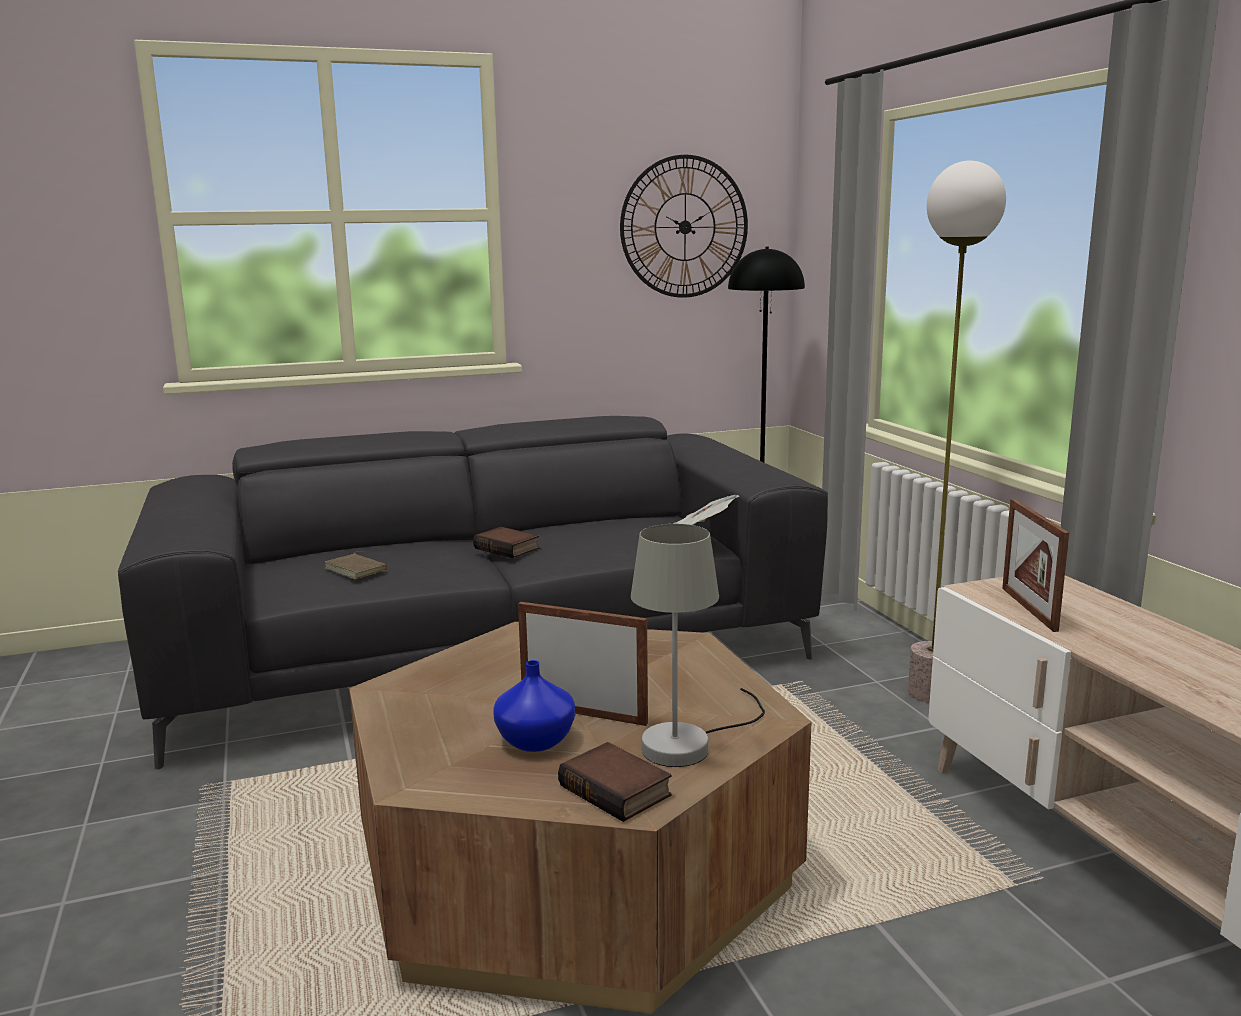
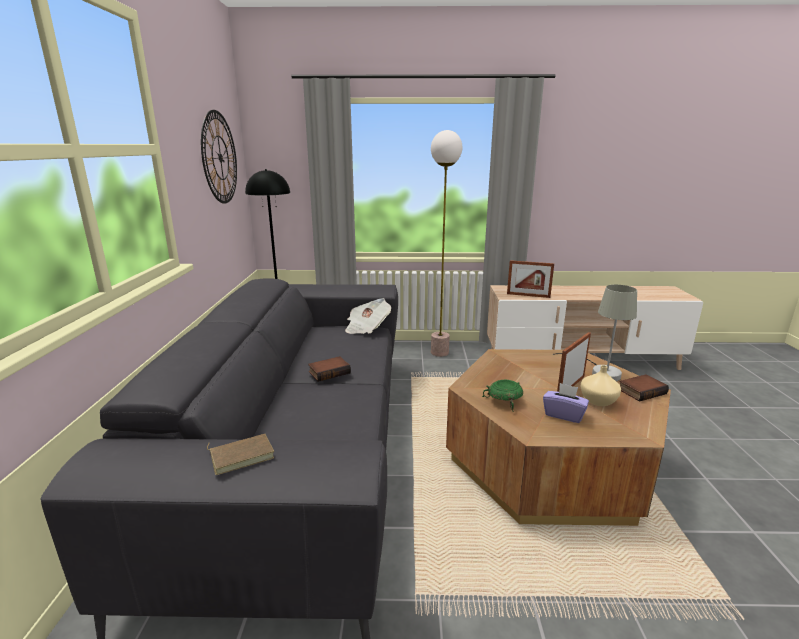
camera: 70 degrees left, 5 degrees up
brown book [325,551,387,579] -> brown book moved to [207,434,274,475]
blue vase [493,660,575,752] -> beige vase [580,365,621,406]
none -> green bowl [482,380,523,411]
none -> purple tissue box [543,383,589,423]

